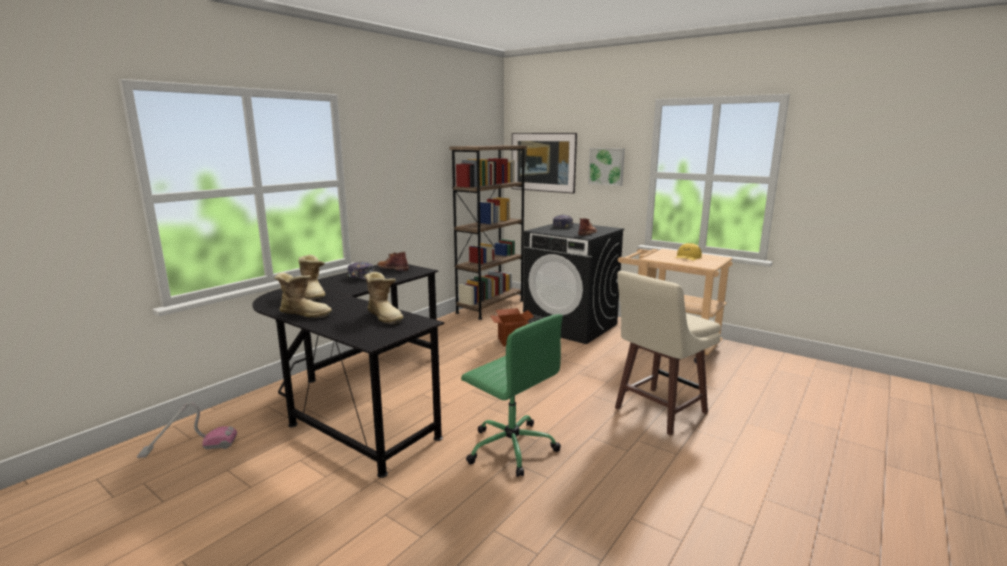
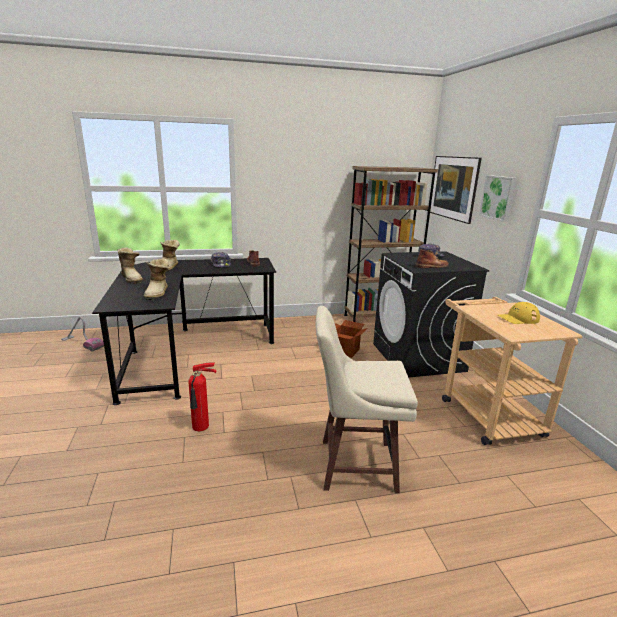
camera: 40 degrees right, 5 degrees up
green office chair [461,314,563,477] -> fire extinguisher [188,363,217,431]

